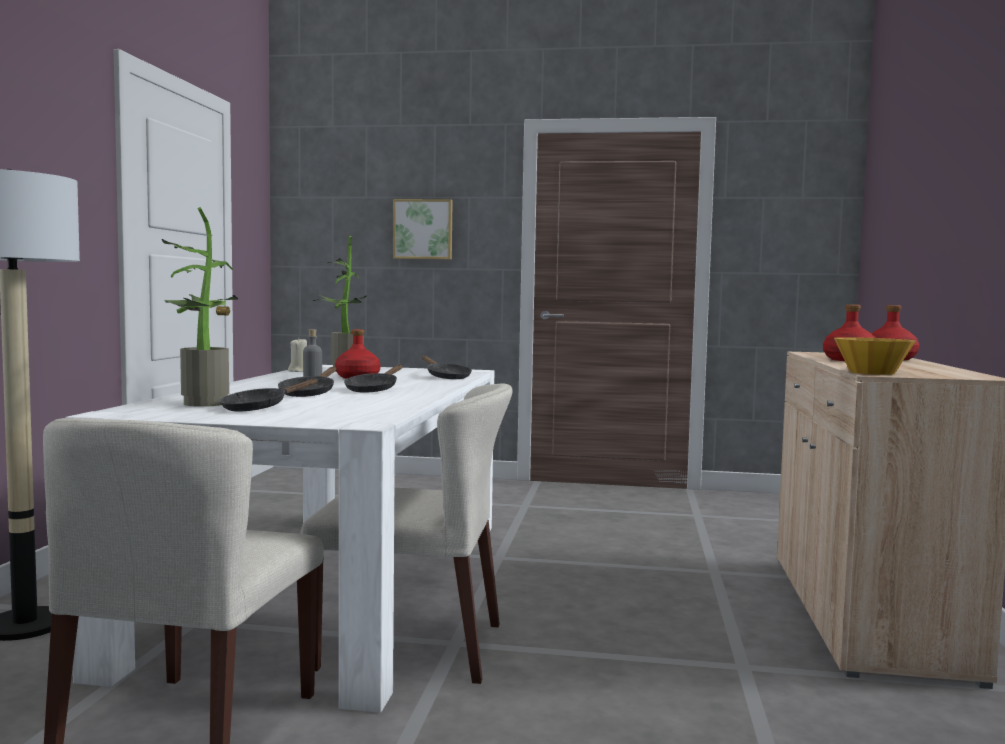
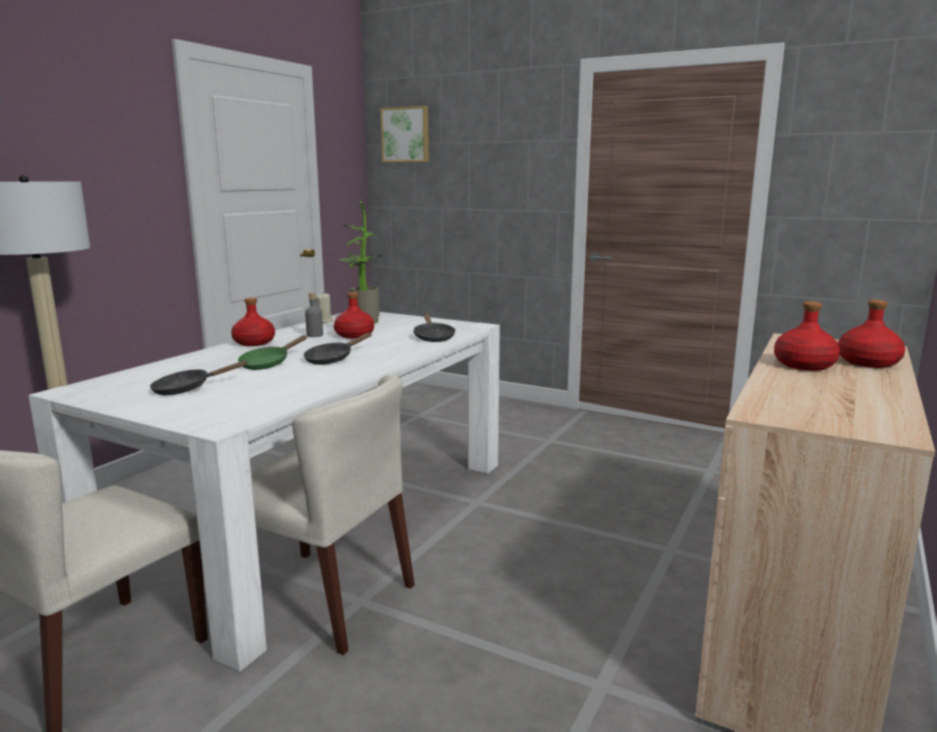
camera: 20 degrees right, 10 degrees up
potted plant [162,207,238,407] -> none
black frying pan [278,367,336,397] -> green frying pan [238,335,307,370]
picture [393,199,453,259] -> picture moved to [381,106,429,162]
bowl [834,337,916,375] -> none
none -> red bottle [231,298,275,346]

